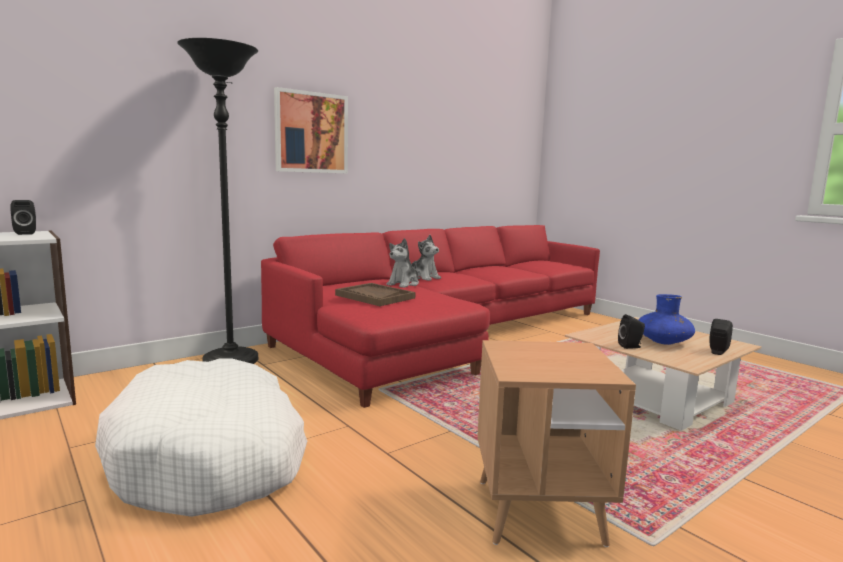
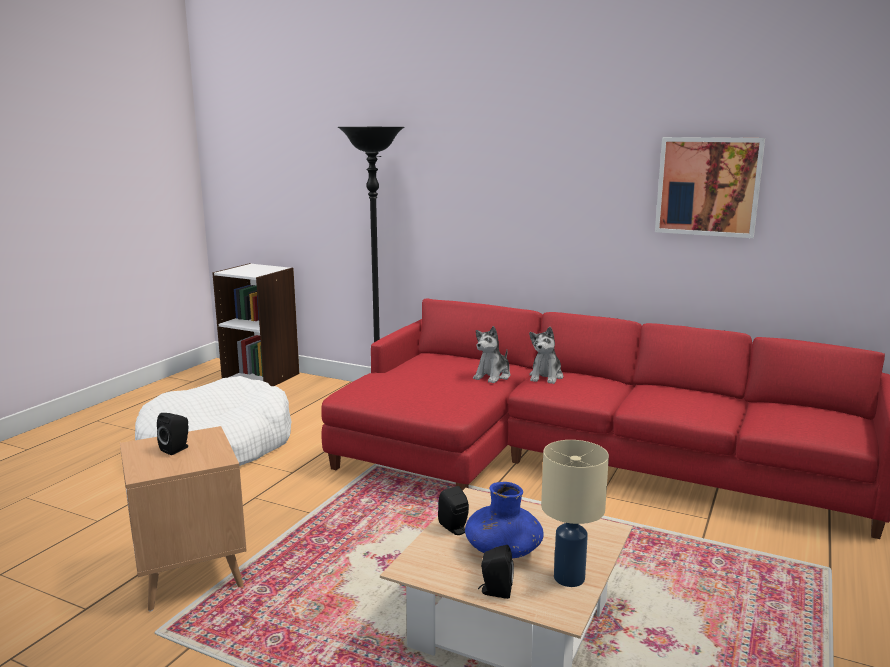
camera: 65 degrees right, 5 degrees up
black speaker [10,200,36,235] -> black speaker moved to [157,413,188,455]
picture [274,87,348,173] -> picture moved to [655,137,765,238]
brown tray [335,283,416,306] -> none
plush toy [386,238,419,288] -> plush toy turned 60 degrees counterclockwise [473,326,510,383]
none -> beige table lamp [541,440,609,587]

